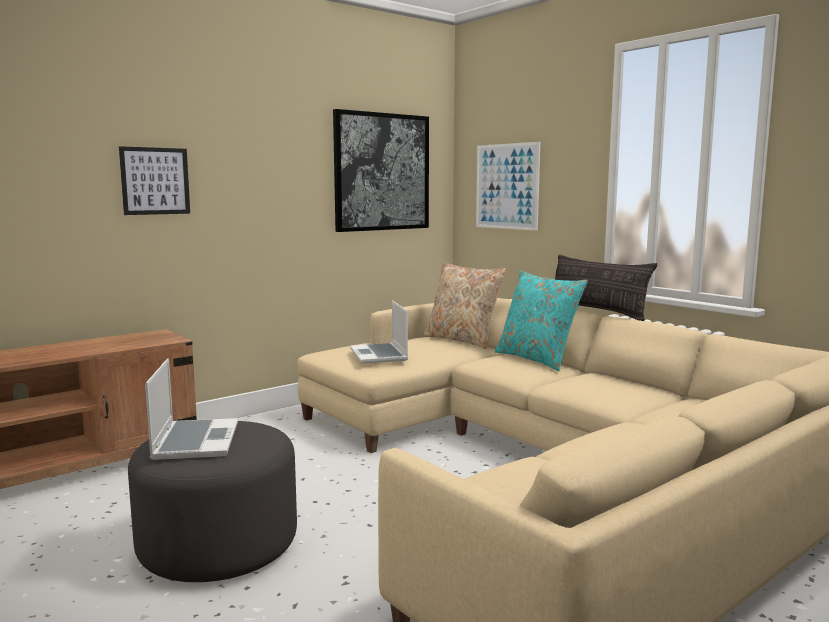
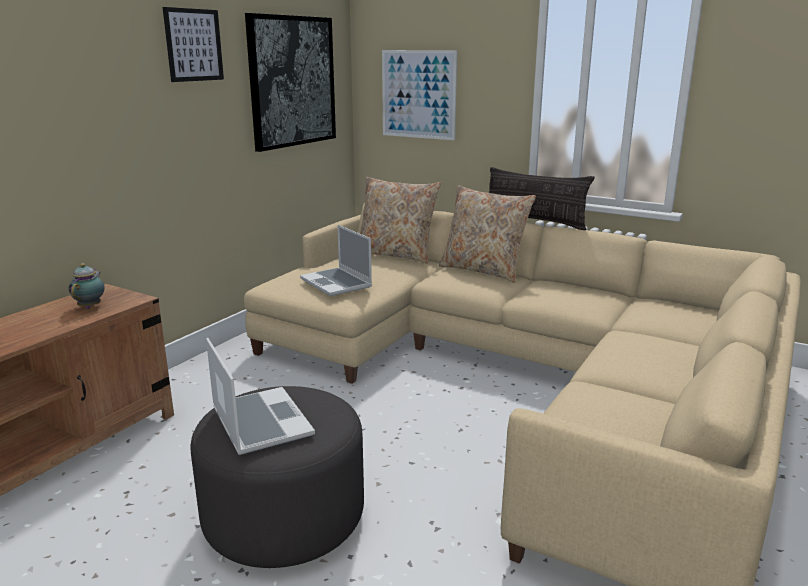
camera: 20 degrees left, 10 degrees up
picture [119,146,190,215] -> picture moved to [163,7,224,82]
turquoise pillow [495,271,588,371] -> beige pillow [439,185,536,283]
none -> teapot [69,263,105,309]

